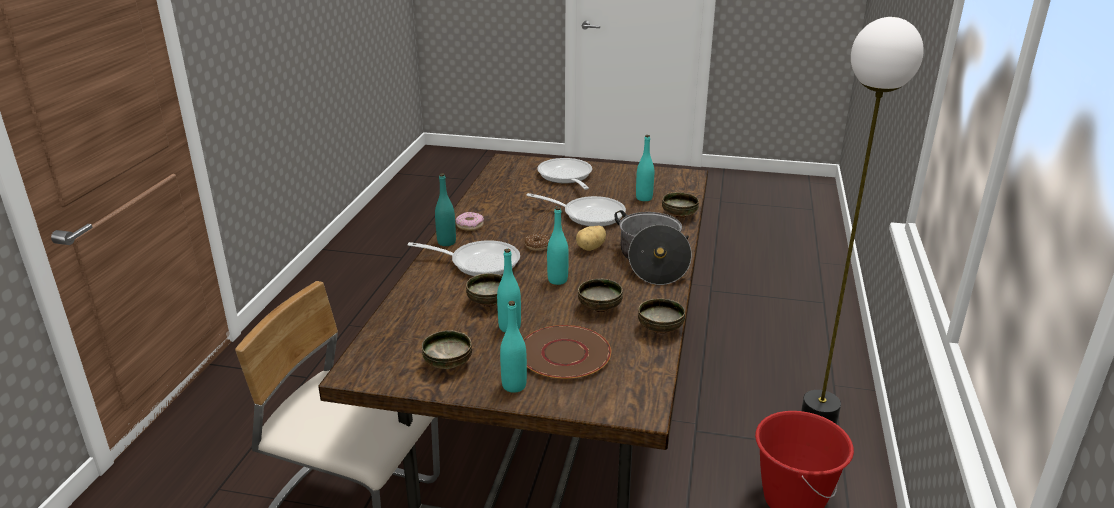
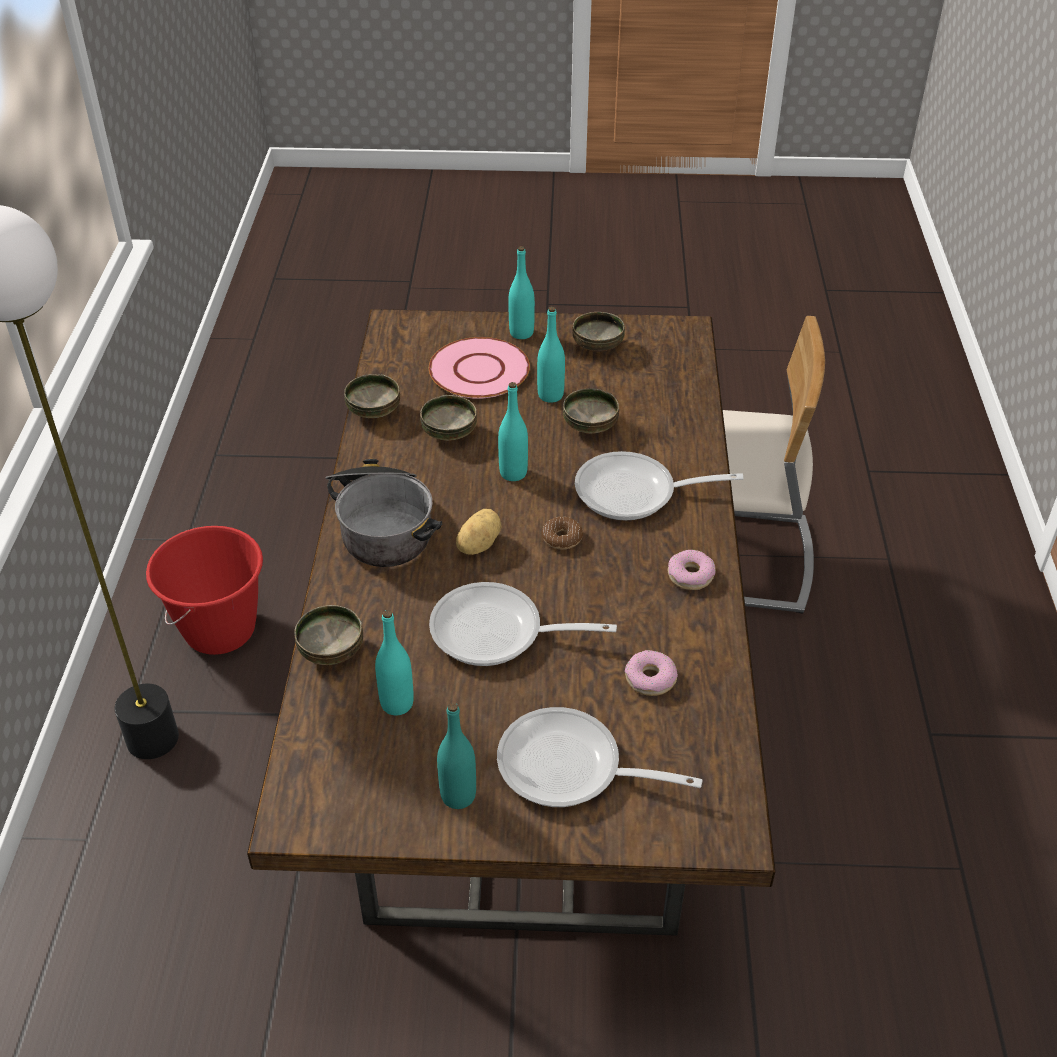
camera: 170 degrees right, 15 degrees up
turquoise bottle [435,173,456,246] -> turquoise bottle moved to [437,702,476,809]
brown plate [523,325,611,380] -> pink plate [429,337,530,399]
frying pan [537,158,592,190] -> frying pan turned 135 degrees clockwise [497,707,703,807]
none -> donut [625,650,678,696]

